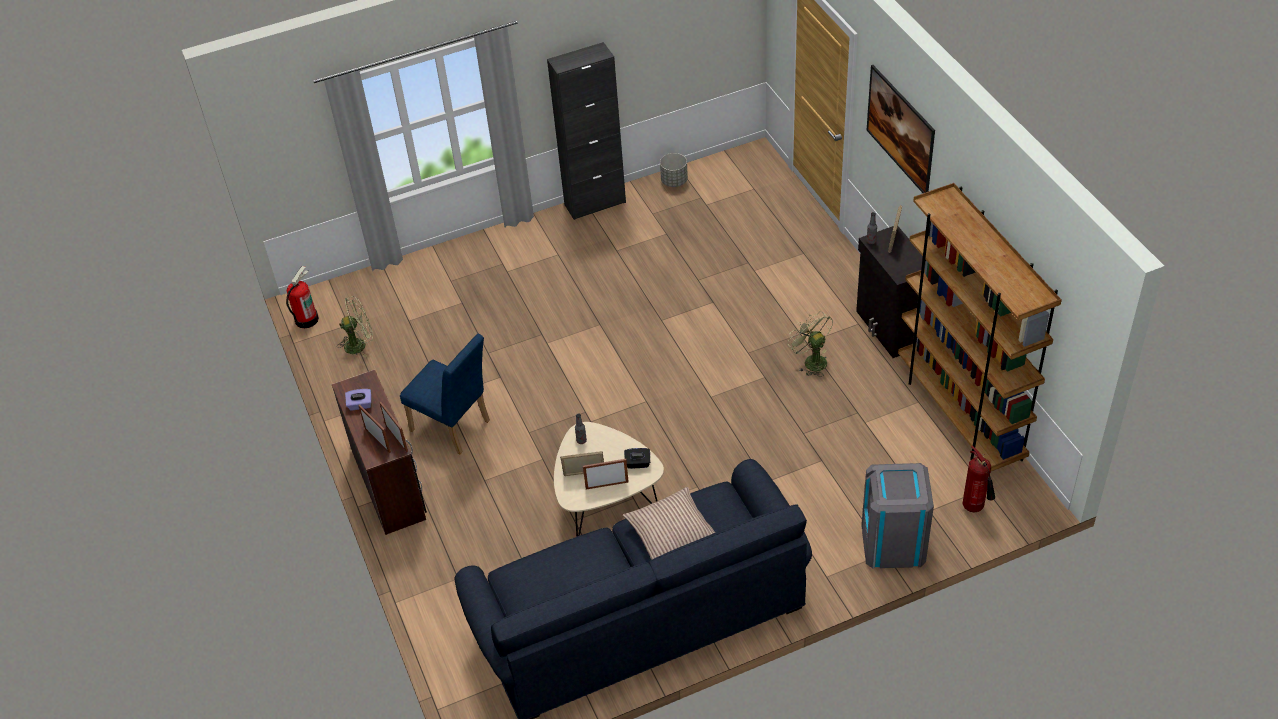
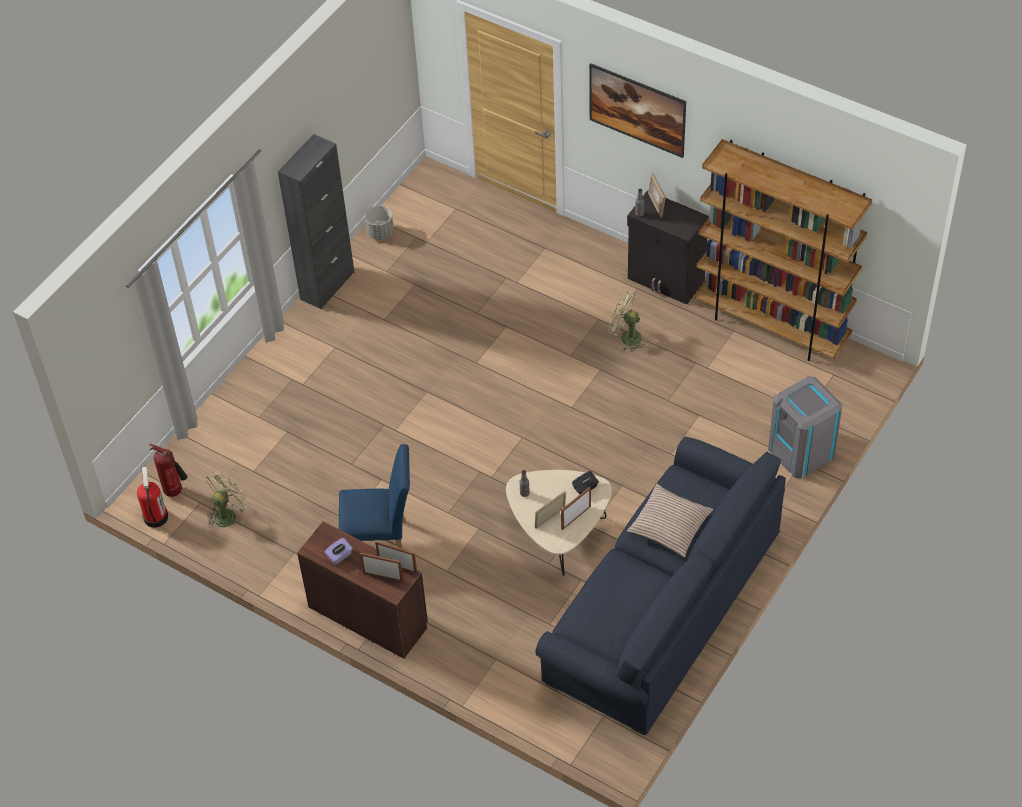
camera: 35 degrees left, 5 degrees up
fire extinguisher [963,446,995,513] -> fire extinguisher moved to [149,444,187,497]

